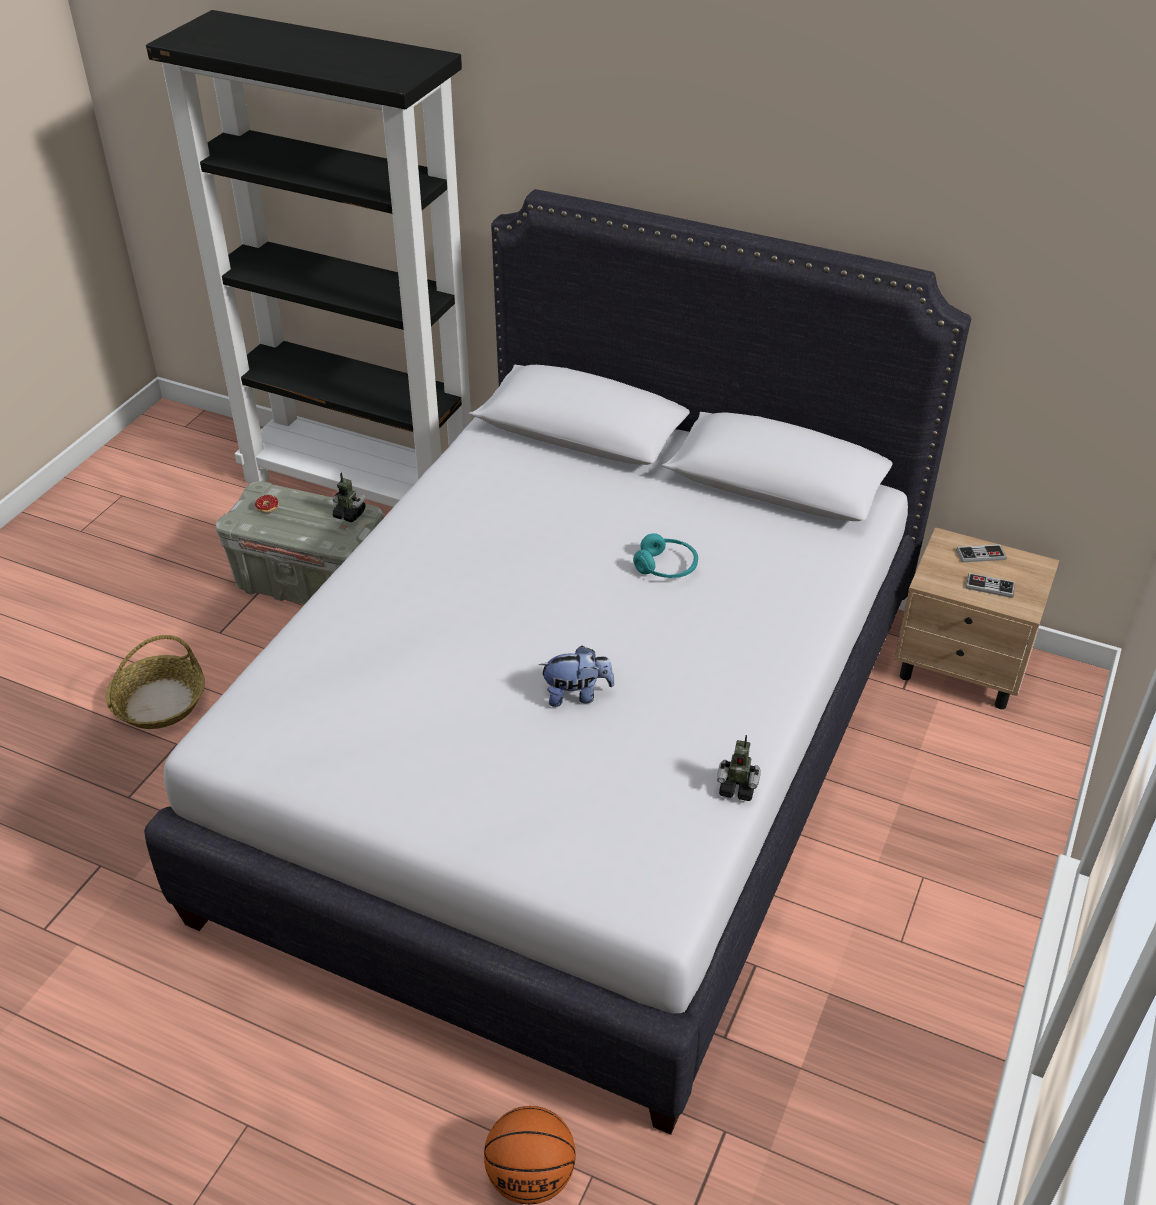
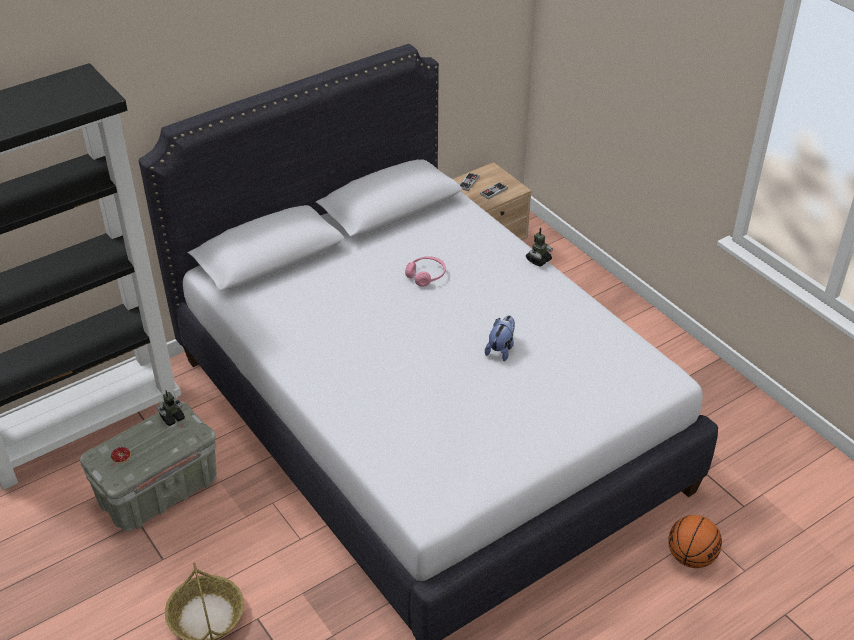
camera: 60 degrees left, 0 degrees up
turquoise headphones [633,533,698,578] -> pink headphones [405,257,446,287]
toy robot [717,735,761,801] -> toy robot moved to [526,228,553,267]

